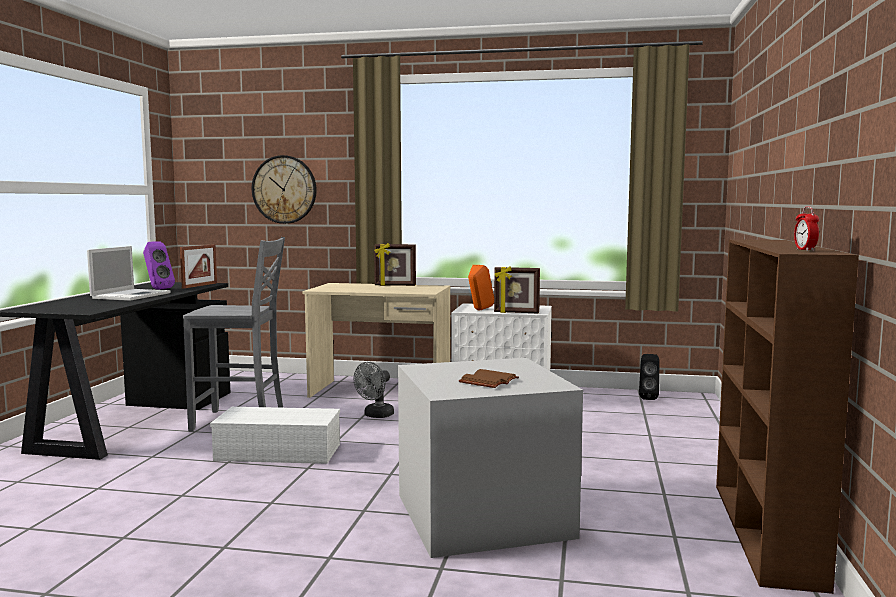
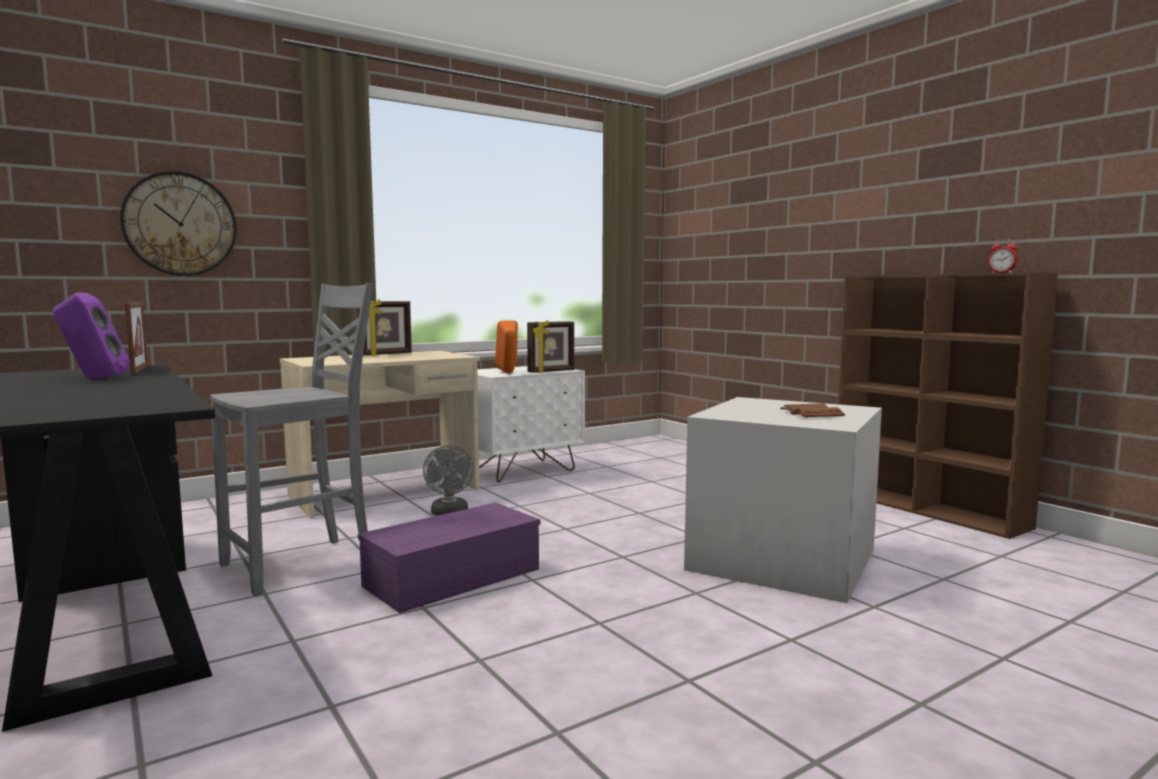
camera: 45 degrees left, 0 degrees up
laptop [87,246,171,301] -> none
white storage box [210,407,340,464] -> purple storage box [358,502,540,613]
black speaker [639,354,659,400] -> none

